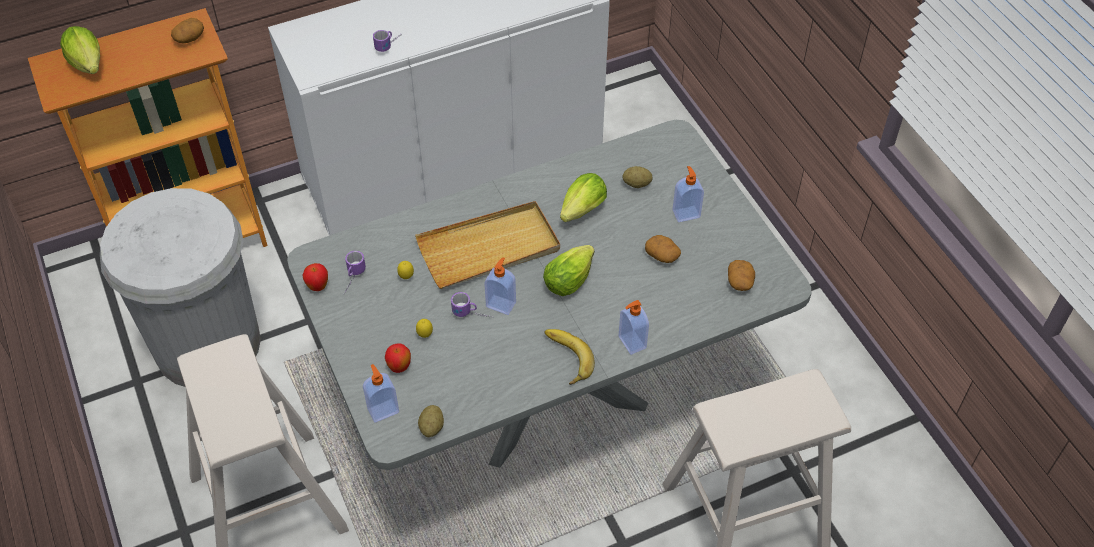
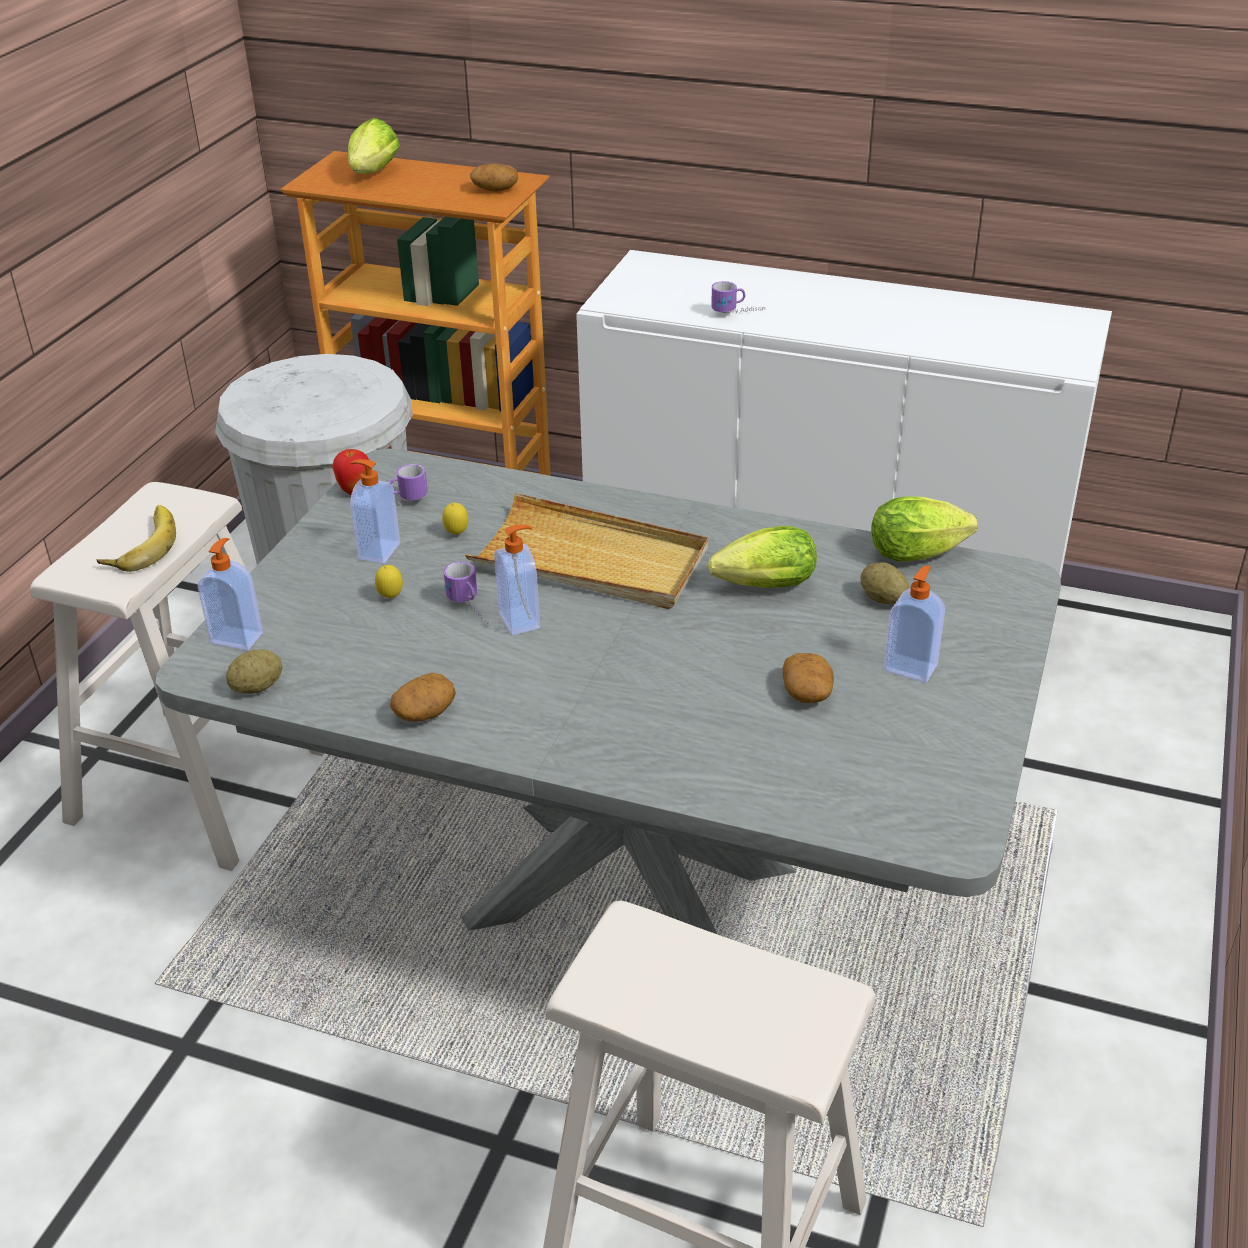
camera: 45 degrees right, 15 degrees down
apple [385,343,411,373] -> none
lettuce [543,245,595,296] -> lettuce moved to [871,497,978,561]
banana [545,329,595,385] -> banana moved to [96,505,176,572]
soap dispenser [619,300,649,355] -> soap dispenser moved to [350,459,400,564]
potato [728,260,755,291] -> potato moved to [390,673,456,722]

